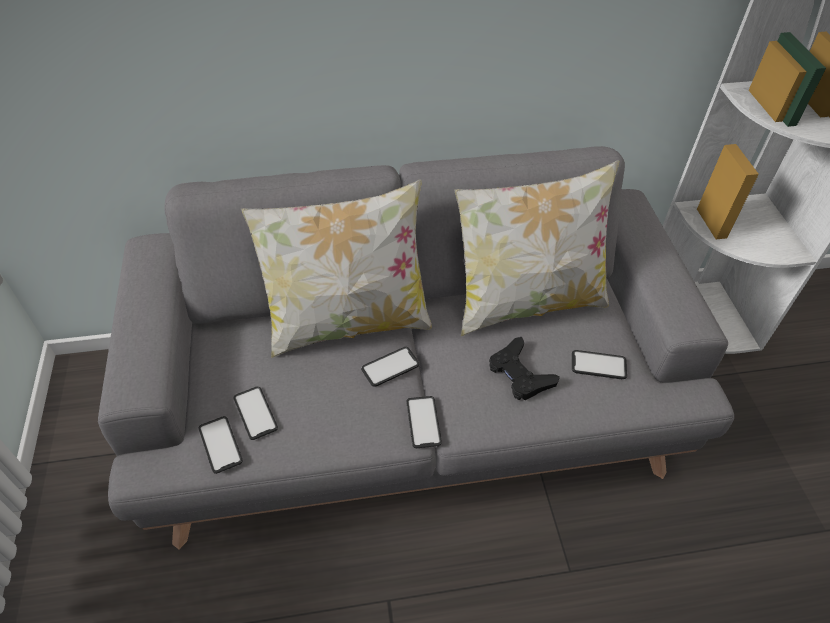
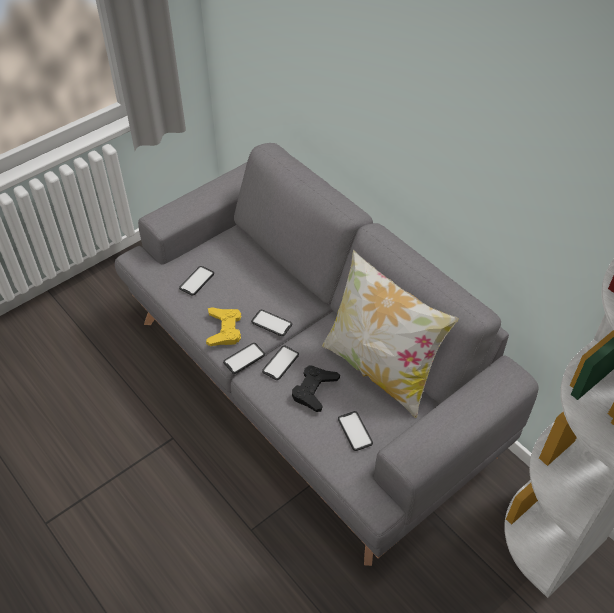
camera: 60 degrees right, 0 degrees up
phone [199,416,243,474] -> phone moved to [262,345,299,380]
pillow [241,179,432,358] -> none
none -> yellow game controller [206,307,241,346]

